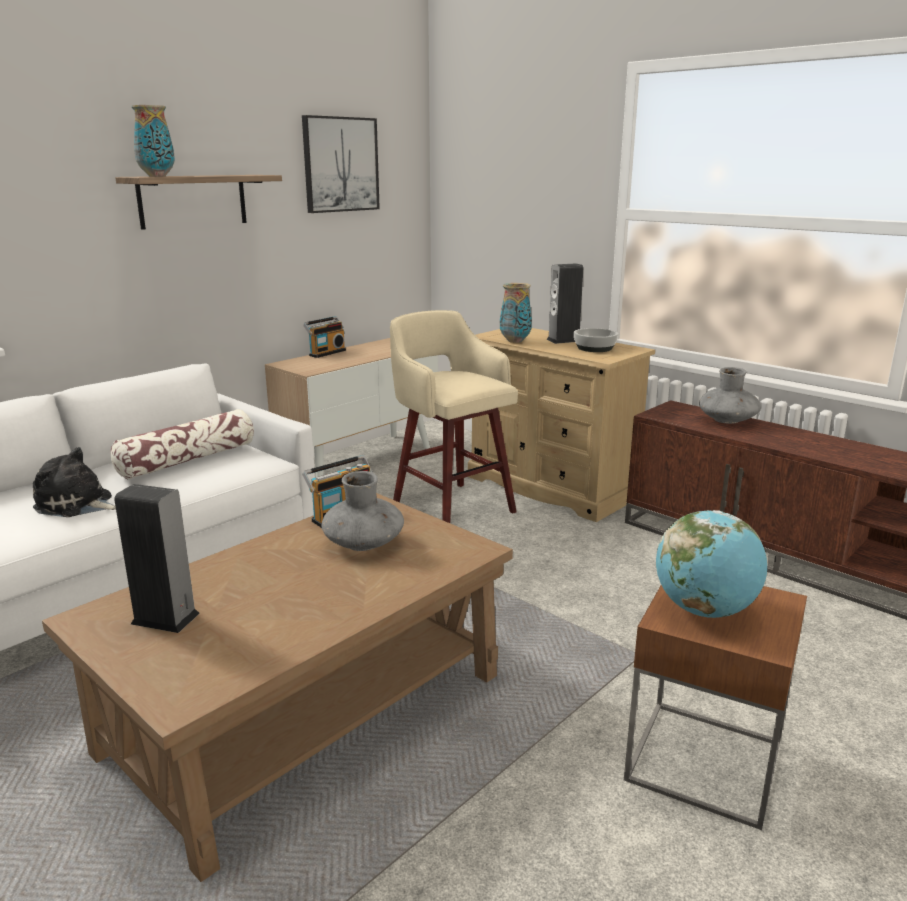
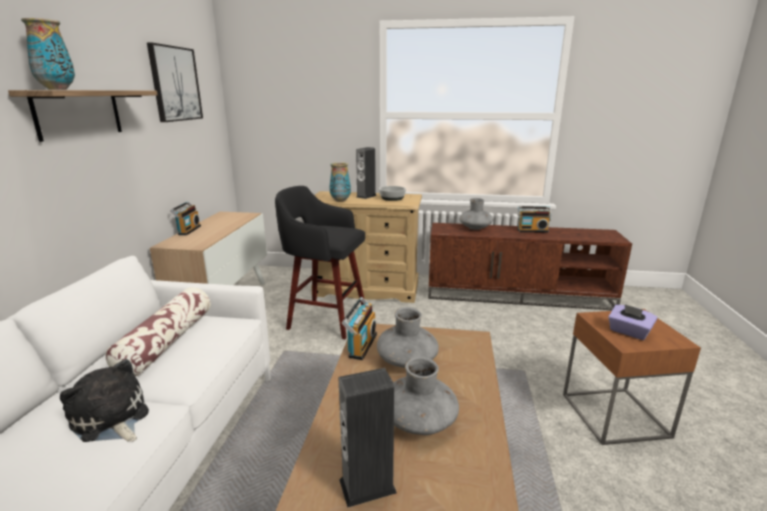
camera: 35 degrees left, 0 degrees up
plush toy [33,447,116,517] -> plush toy turned 60 degrees clockwise [60,359,149,442]
beige stool [390,310,518,523] -> black stool [275,186,365,339]
globe [656,510,767,618] -> purple tissue box [608,304,657,340]
none -> grey vase [393,356,459,435]
none -> radio [517,206,551,233]

